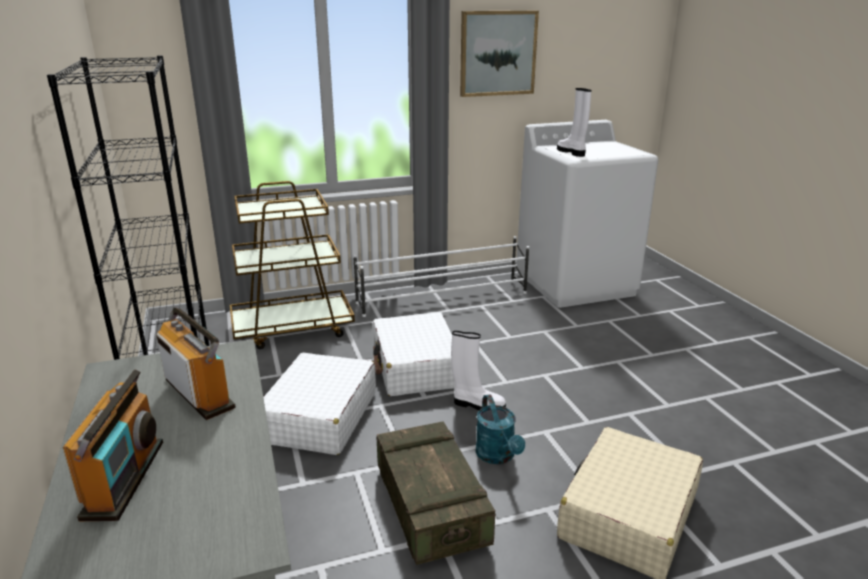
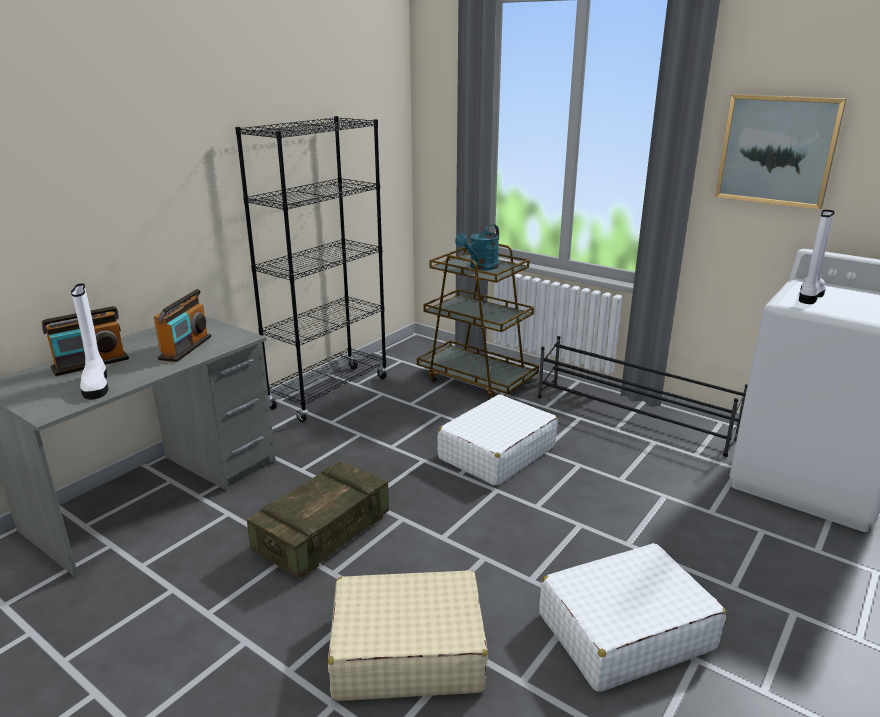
camera: 55 degrees right, 0 degrees up
white suitcase [263,353,376,455] -> white suitcase moved to [539,543,726,692]
white shoe rack [353,236,529,317] -> black shoe rack [538,336,748,457]
white boot [451,331,506,410] -> white boot moved to [71,284,109,400]
turquoise watering can [476,395,525,464] -> turquoise watering can moved to [455,224,499,270]

